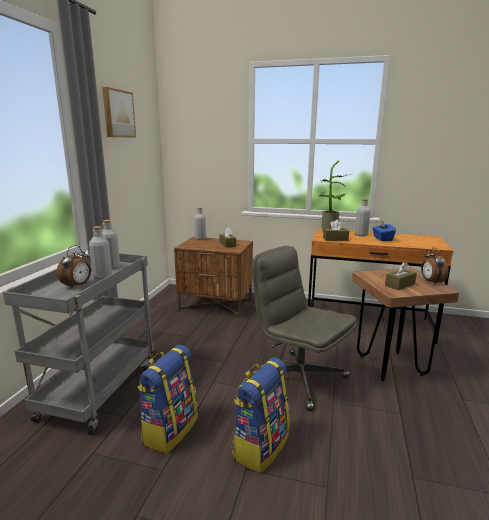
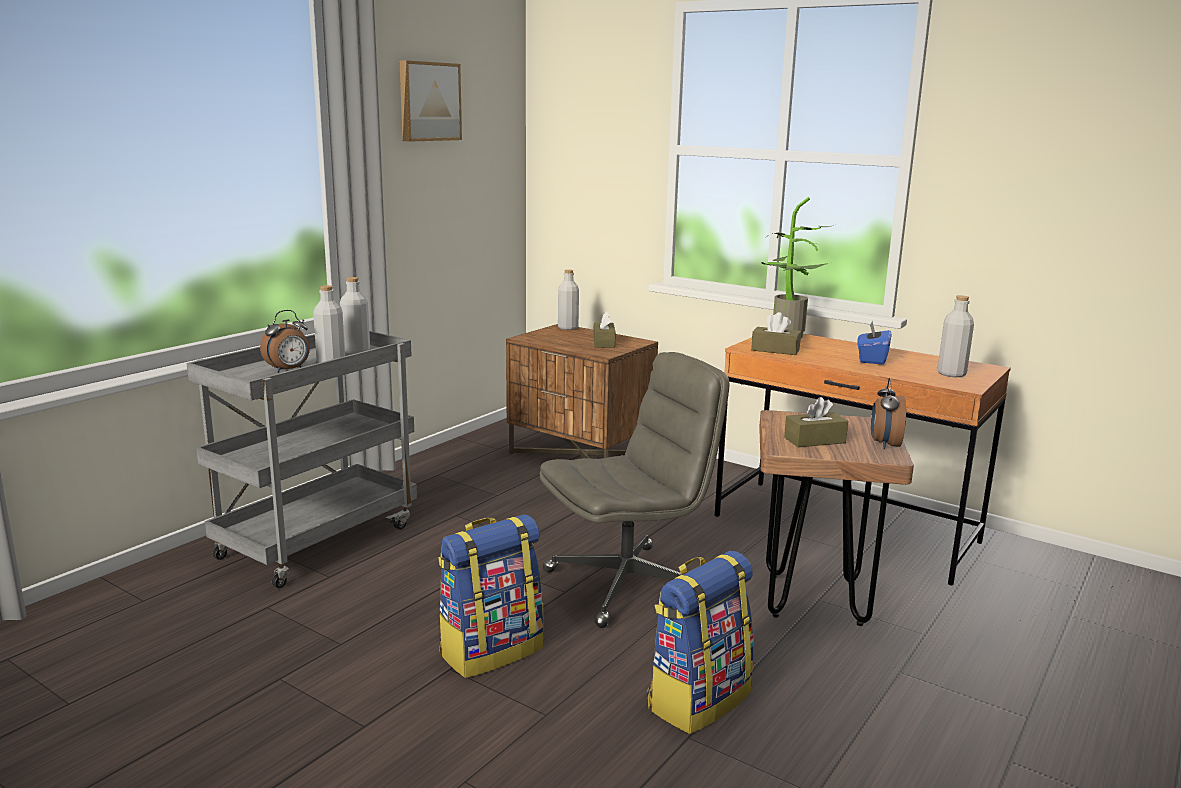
camera: 20 degrees right, 0 degrees up
backpack [137,345,198,453] -> backpack moved to [647,551,754,734]
grey office chair [252,246,357,411] -> grey office chair turned 90 degrees clockwise [540,352,730,628]
grey bottle [355,199,371,236] -> grey bottle moved to [938,295,974,377]

